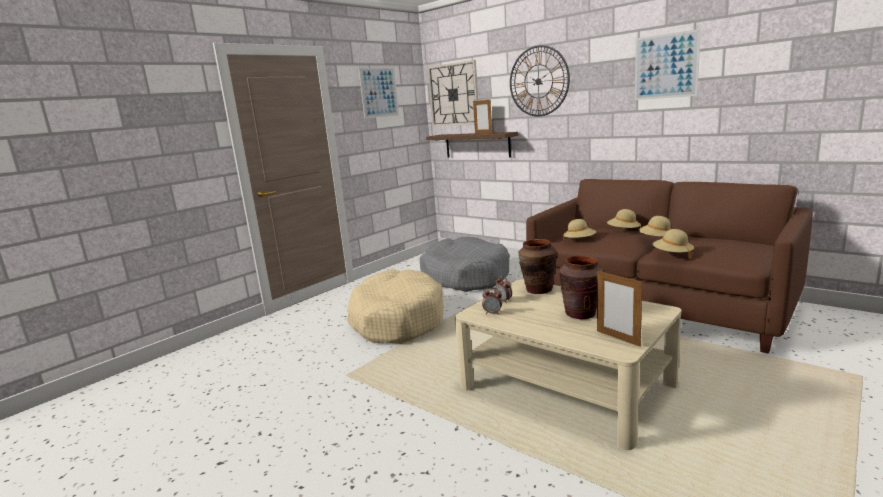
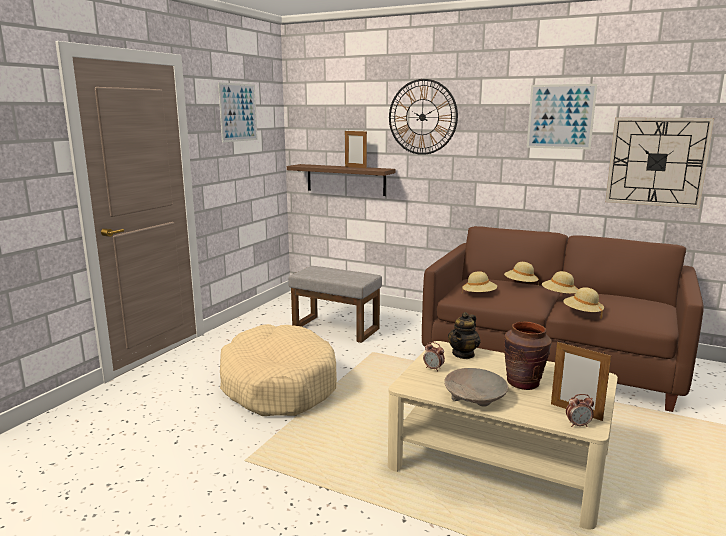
camera: 15 degrees left, 0 degrees up
grey dog bed [420,237,509,292] -> grey ottoman [288,266,382,343]
wall clock [428,60,478,127] -> wall clock moved to [605,117,714,208]
alarm clock [482,288,502,314] -> alarm clock moved to [566,394,594,427]
brown vase [518,239,557,294] -> teapot [448,312,480,359]
none -> beige bowl [444,368,508,407]

